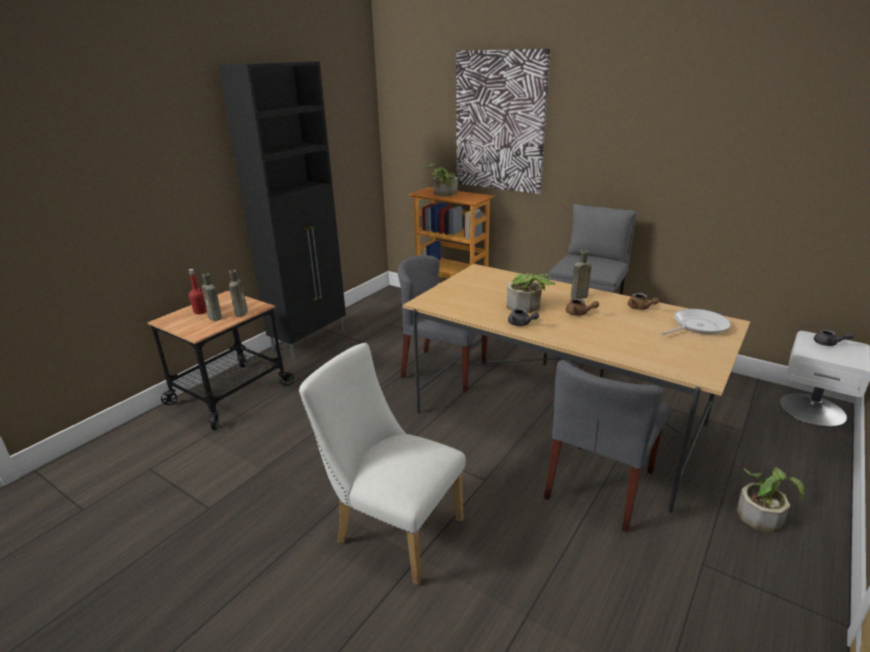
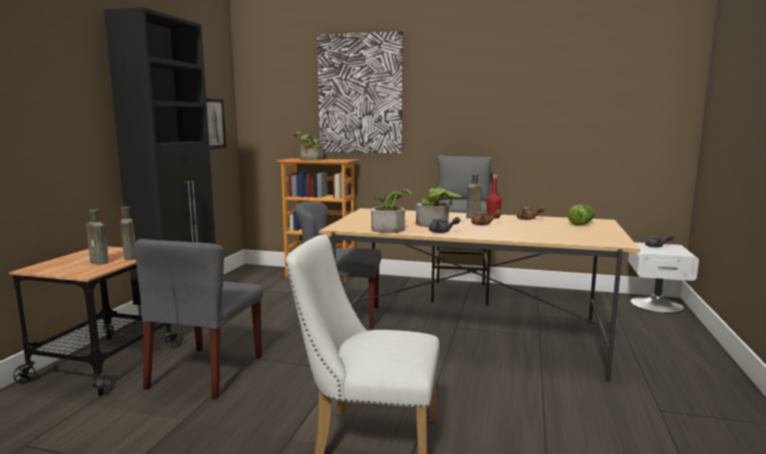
camera: 20 degrees left, 15 degrees down
red bottle [188,269,207,314] -> red bottle moved to [486,174,502,219]
grey chair [544,360,671,532] -> grey chair moved to [135,239,263,400]
frying pan [661,309,730,335] -> lettuce [568,205,595,226]
potted plant [737,468,804,533] -> potted plant moved to [371,189,412,233]
none -> picture [206,98,226,149]

